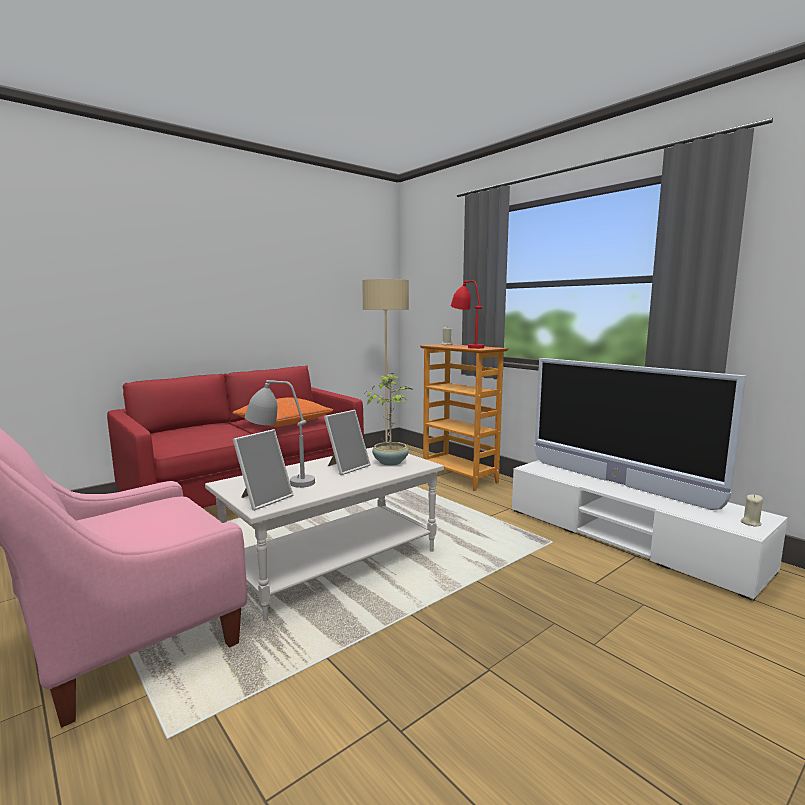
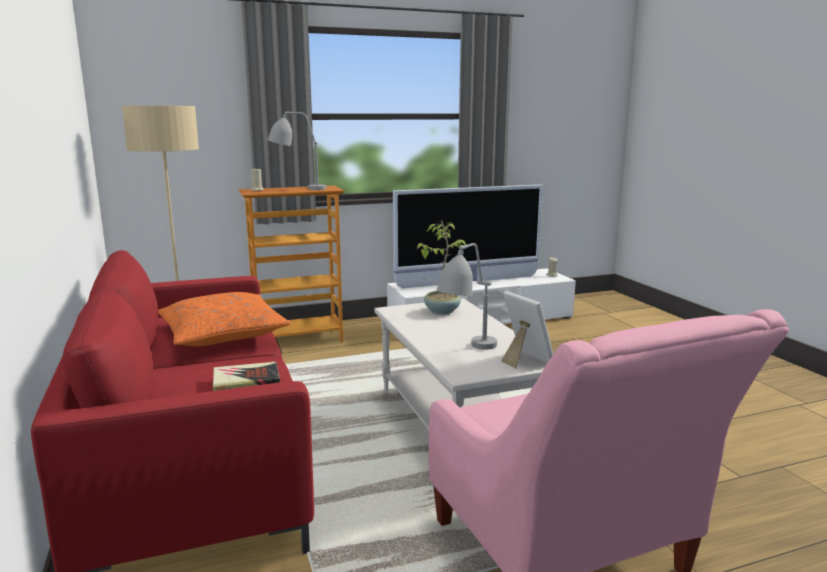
camera: 70 degrees left, 5 degrees up
picture frame [324,410,370,475] -> none
red table lamp [451,281,484,349] -> grey table lamp [268,112,326,190]
none -> book [213,362,280,391]

